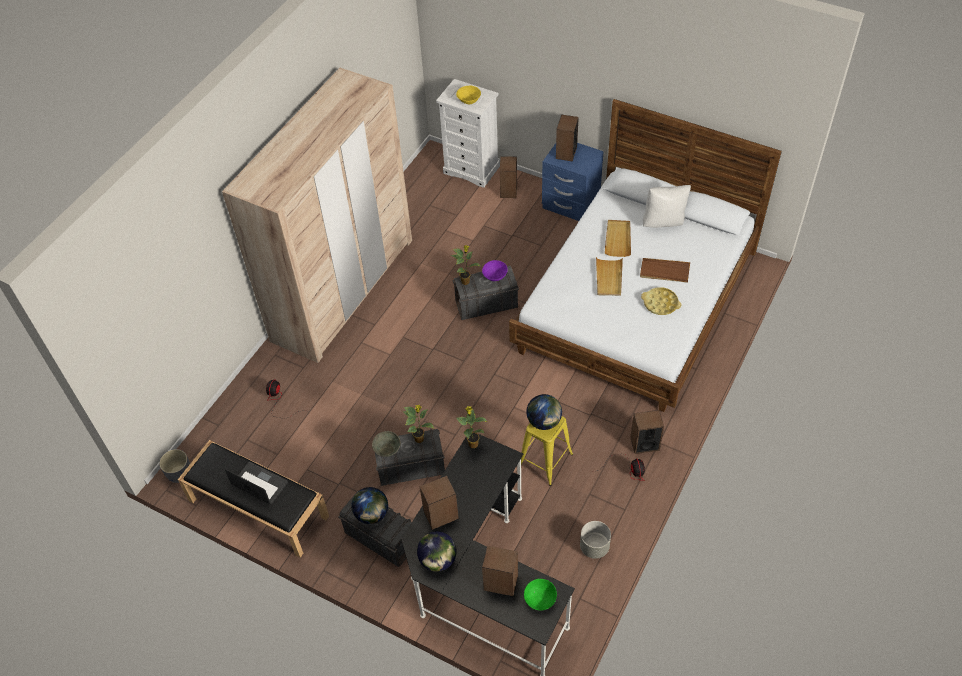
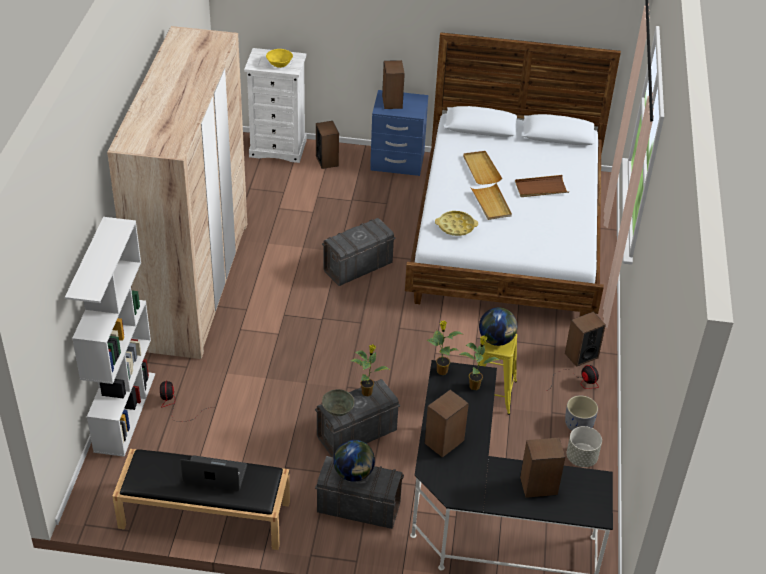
camera: 25 degrees left, 10 degrees down
grey planter [159,449,190,483] -> grey planter moved to [565,395,598,431]
globe [417,531,457,572] -> none
potted plant [450,245,481,285] -> potted plant moved to [459,335,500,390]
purple bowl [482,260,508,281] -> none
green bowl [524,579,557,610] -> none
yellow tray [641,287,682,315] -> yellow tray moved to [435,211,478,236]
white pillow [643,185,691,228] -> none
none -> white bookcase [65,217,155,457]

